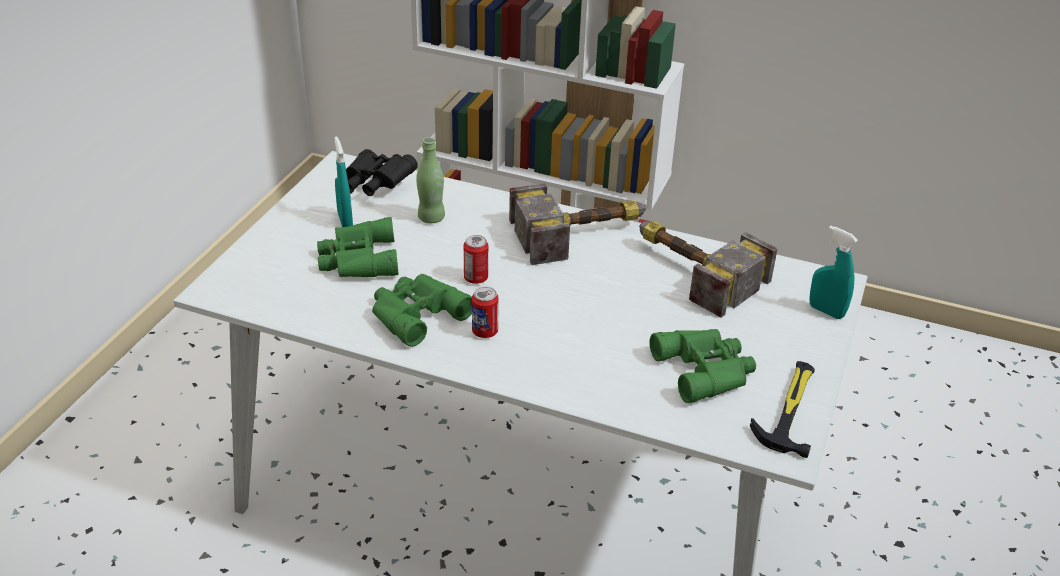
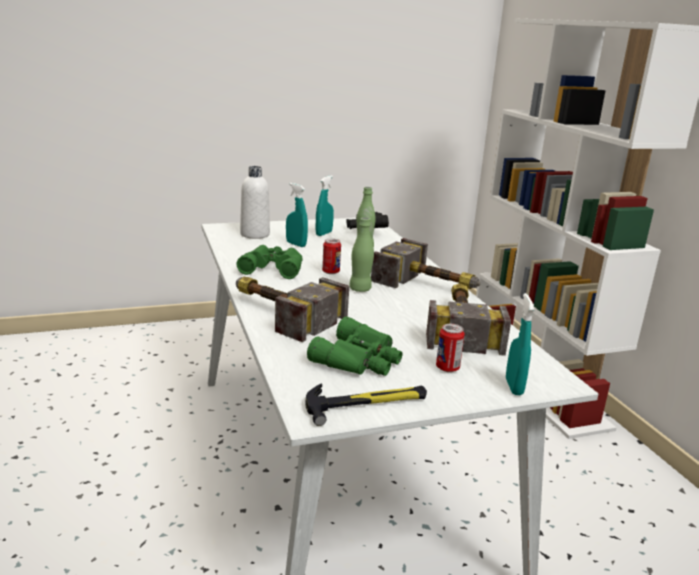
camera: 50 degrees right, 15 degrees down
green binoculars [317,217,399,277] -> turquoise spray bottle [286,183,308,247]
can [472,287,499,338] -> can moved to [436,324,465,372]
none -> hammer [236,277,349,342]
none -> white bottle [240,166,270,239]
none -> green bottle [349,217,374,292]

